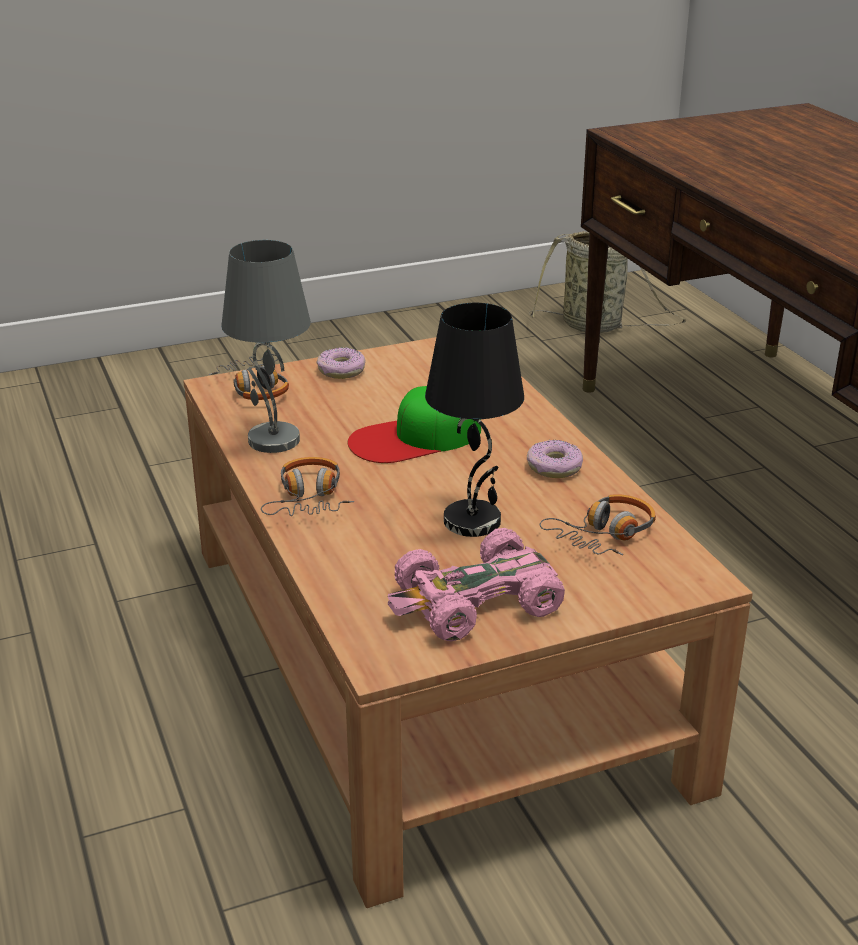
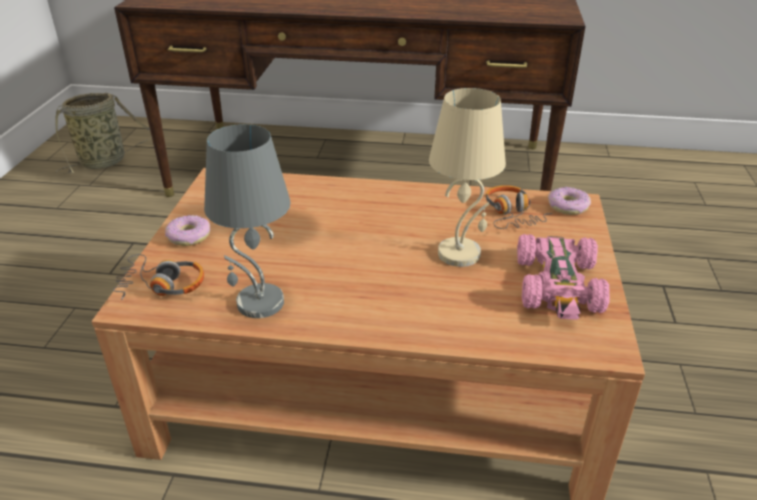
camera: 60 degrees left, 5 degrees up
headphones [261,457,354,516] -> none
cap [348,386,481,463] -> none
black table lamp [425,303,524,537] -> beige table lamp [429,88,506,267]
donut [527,440,583,478] -> donut moved to [548,187,591,215]

